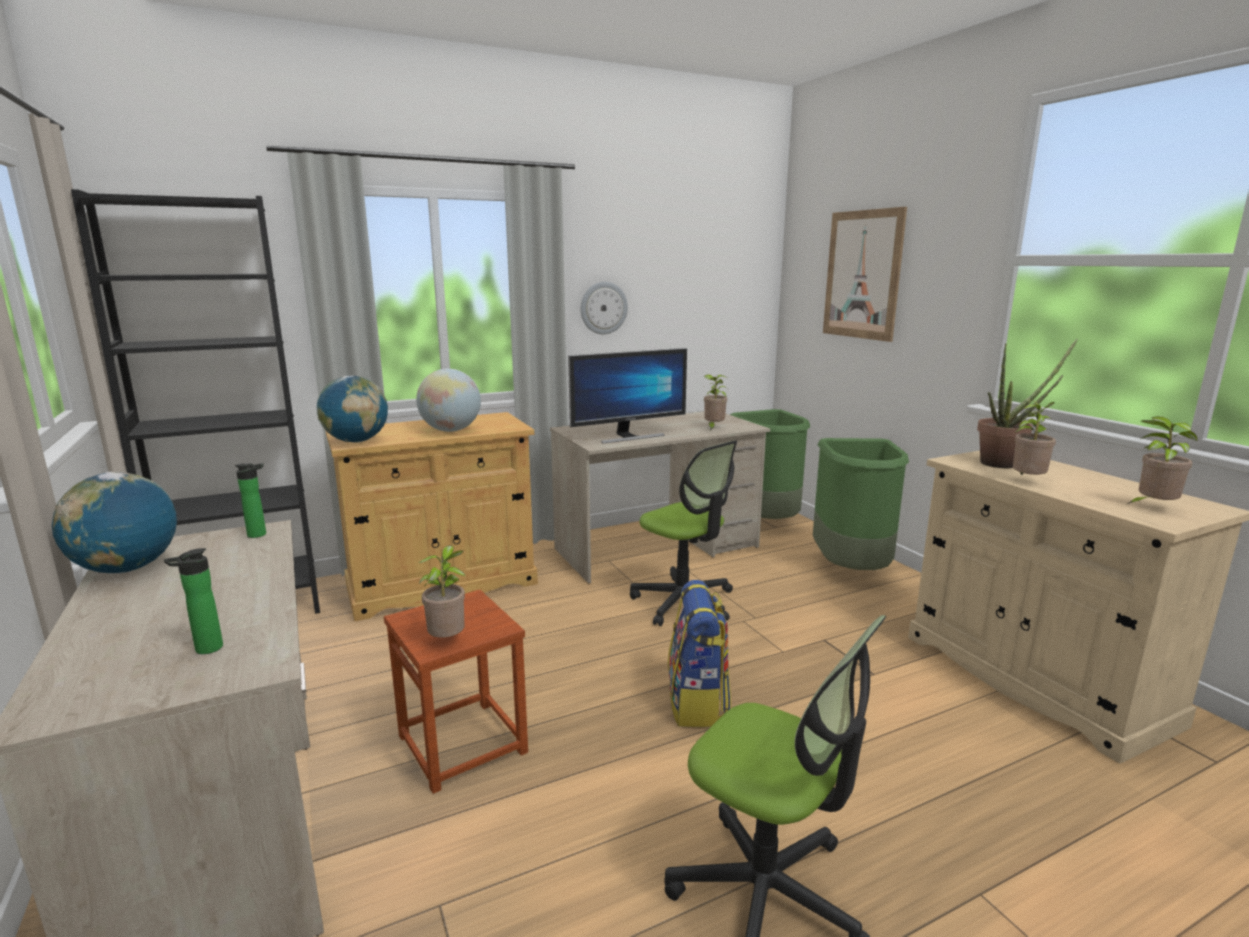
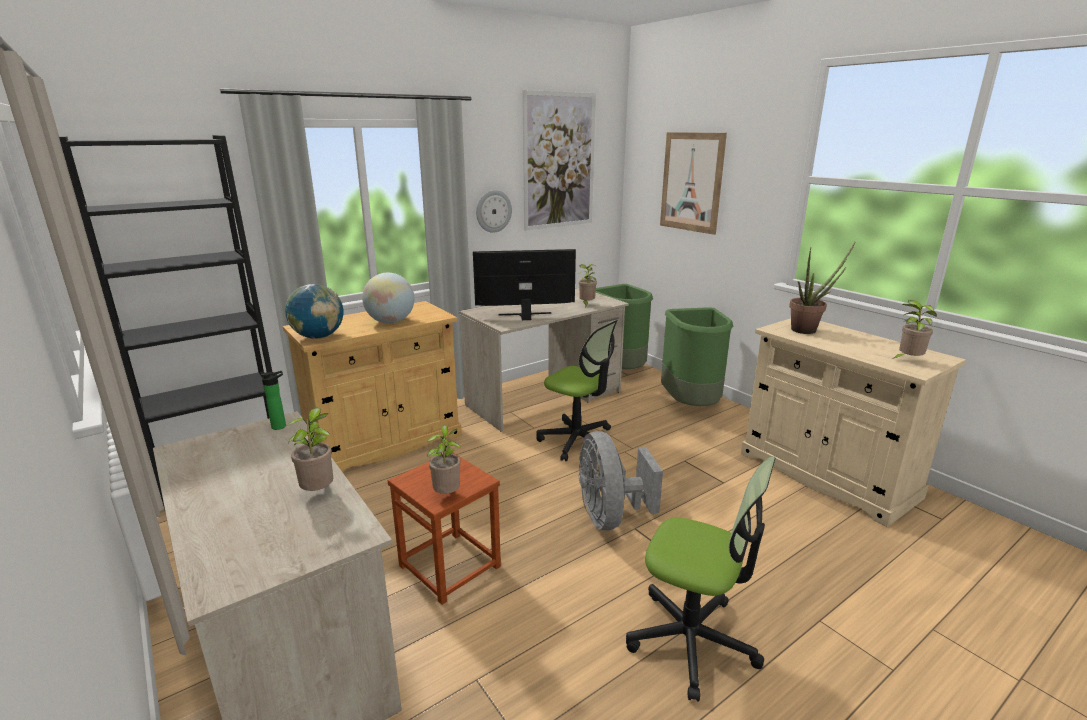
camera: 10 degrees left, 5 degrees up
globe [52,472,177,574] -> none
bottle [164,548,223,654] -> none
monitor [568,348,687,444] -> monitor turned 150 degrees counterclockwise [473,249,576,320]
backpack [668,580,731,727] -> grey fan [578,431,663,530]
potted plant [1013,400,1056,475] -> potted plant moved to [287,408,333,491]
none -> picture [522,90,596,230]

